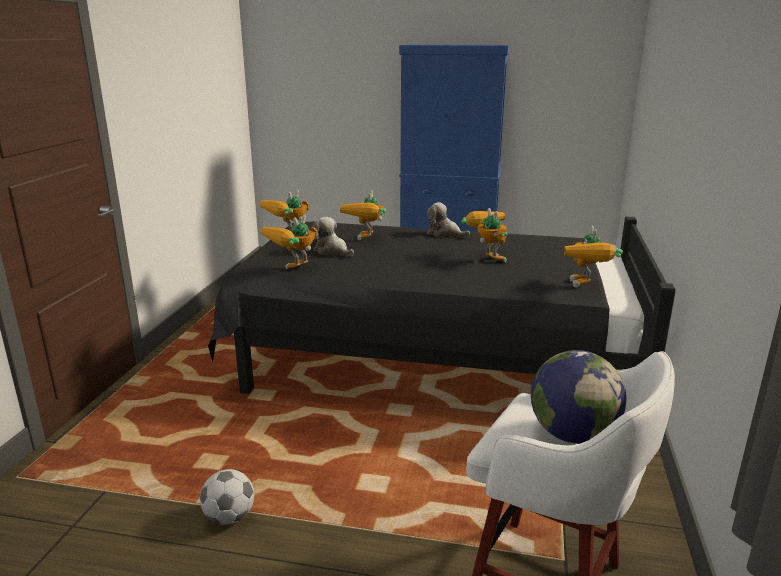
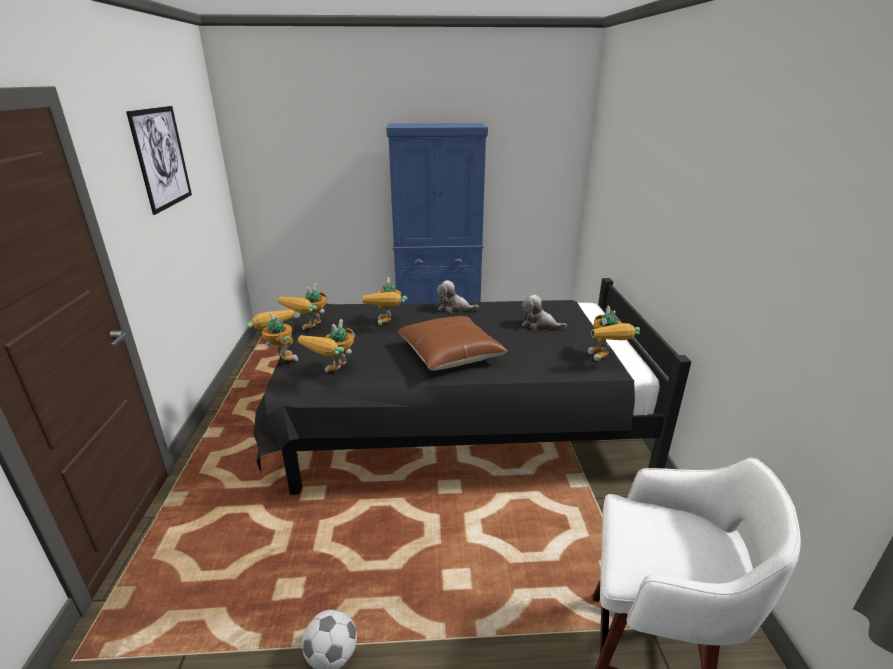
camera: 15 degrees left, 5 degrees up
plush toy [312,217,354,257] -> plush toy moved to [522,295,567,330]
toy robot [461,208,508,262] -> toy robot moved to [246,309,298,361]
globe [531,350,626,444] -> none
none -> picture [126,106,192,215]
none -> brown pillow [398,316,508,370]

